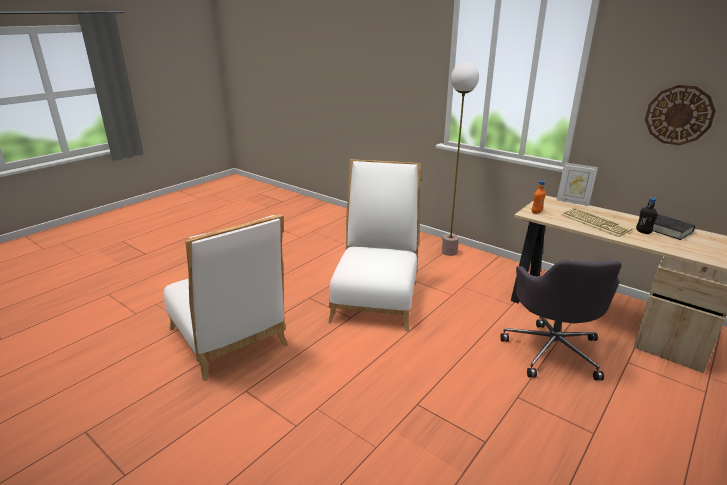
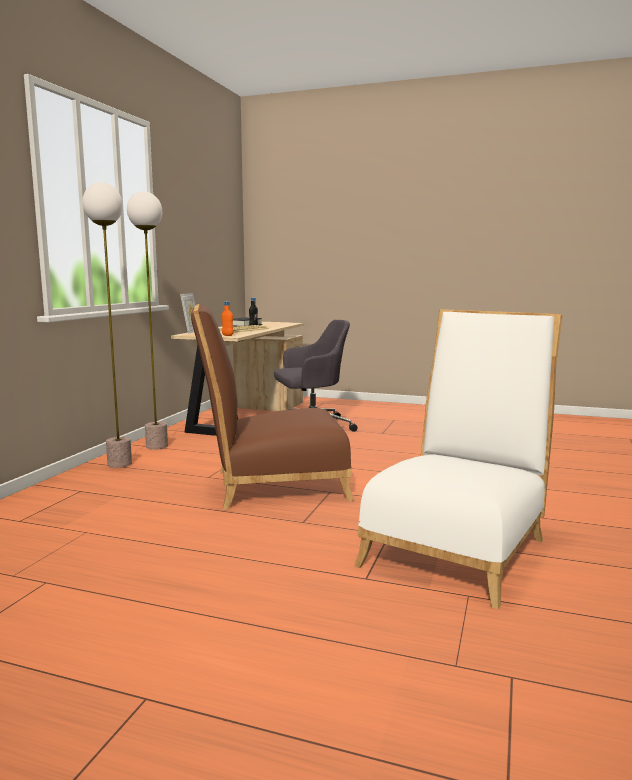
camera: 110 degrees left, 15 degrees down
white chair [328,159,422,332] -> brown chair [191,304,354,510]
wall clock [645,85,716,145] -> none
none -> floor lamp [127,191,168,450]

